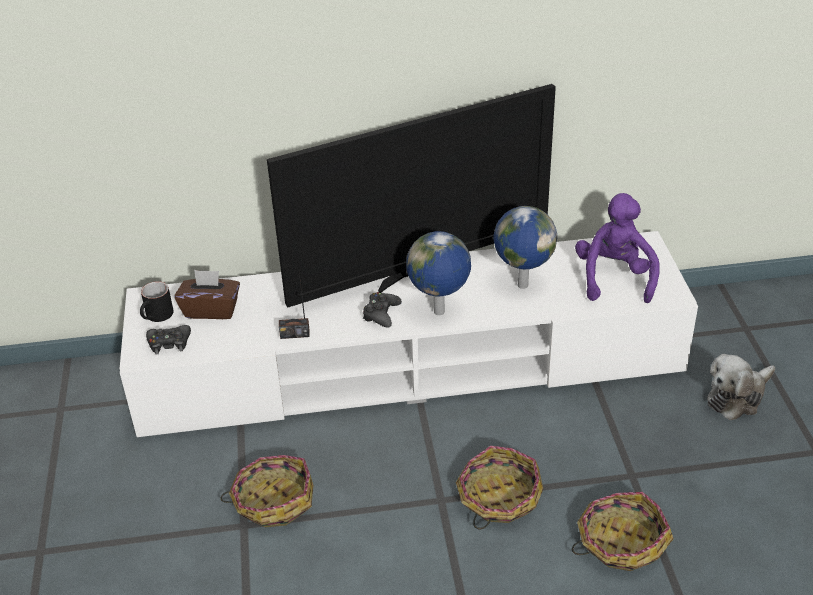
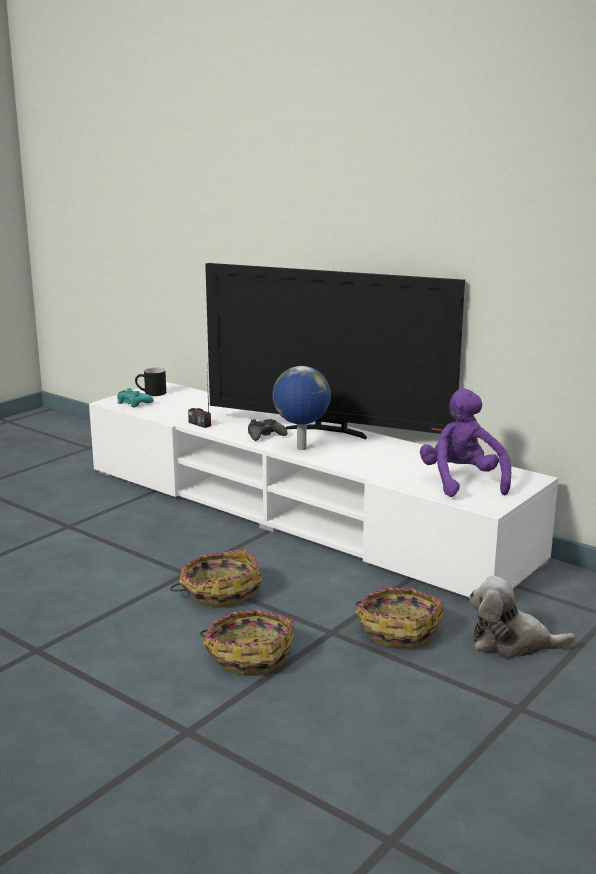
camera: 45 degrees right, 20 degrees down
black game controller [146,325,191,355] -> turquoise game controller [117,388,154,407]
brown tissue box [174,270,240,319] -> none
basket [220,455,313,527] -> basket moved to [355,588,444,649]
globe [493,206,557,289] -> none
purple plush toy [575,193,660,303] -> purple plush toy turned 60 degrees counterclockwise [420,388,511,497]

